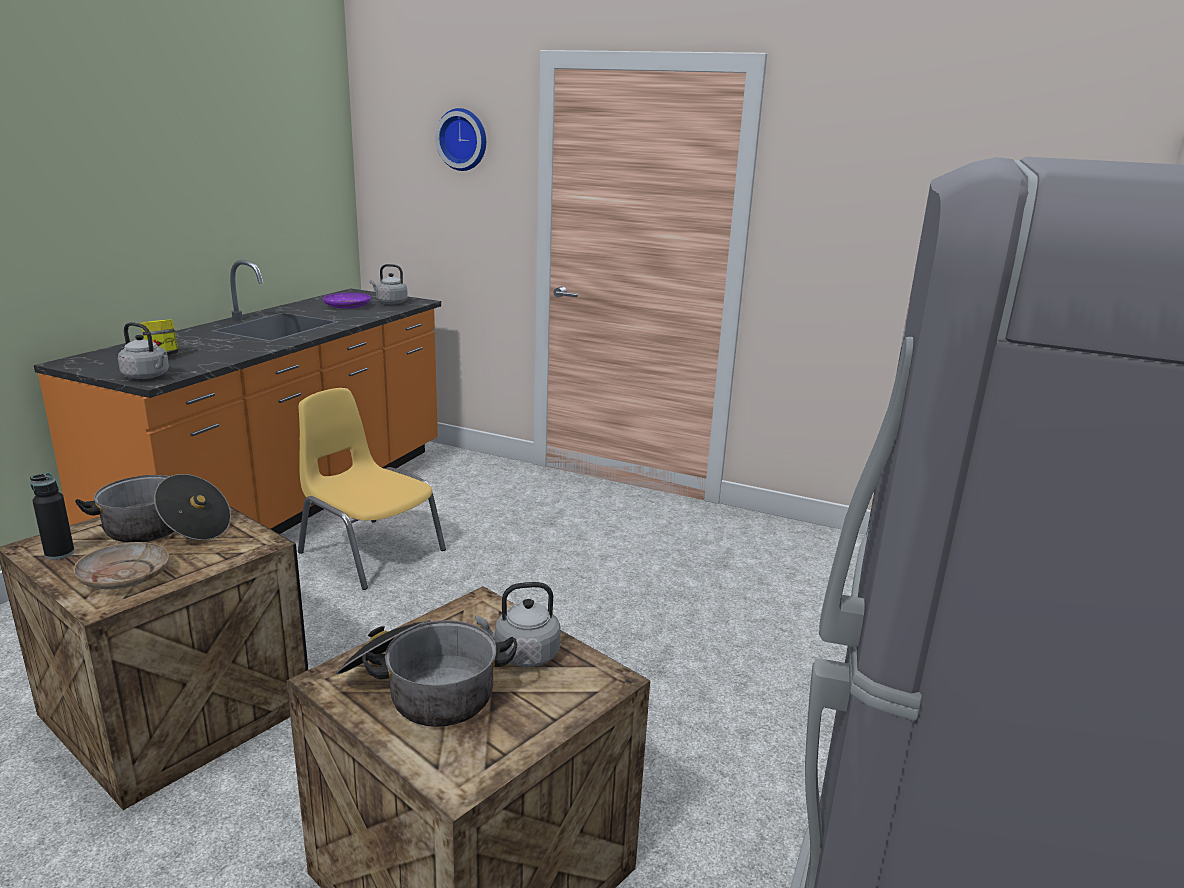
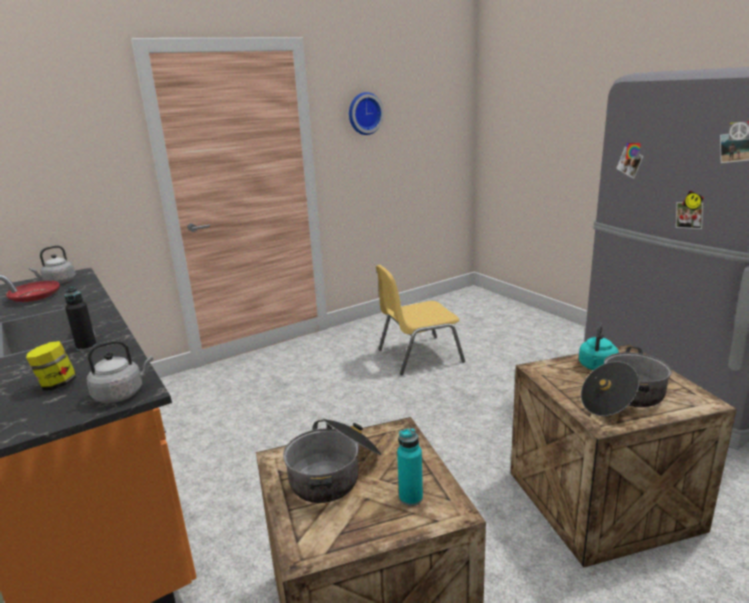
camera: 55 degrees left, 0 degrees up
black bottle [30,473,75,560] -> black bottle moved to [65,287,97,351]
beige plate [73,542,170,589] -> turquoise bottle [397,428,423,506]
yellow chair [298,388,446,590] -> yellow chair moved to [376,265,465,375]
purple plate [323,293,371,309] -> red plate [6,281,60,302]
wall clock [435,108,486,171] -> wall clock moved to [349,92,384,135]
grey kettle [475,582,561,667] -> turquoise kettle [579,323,619,370]

